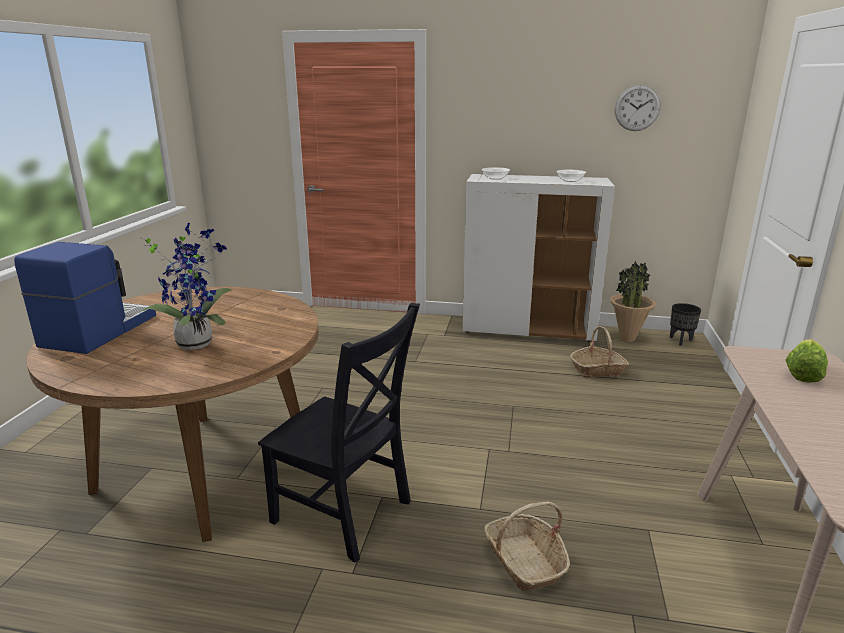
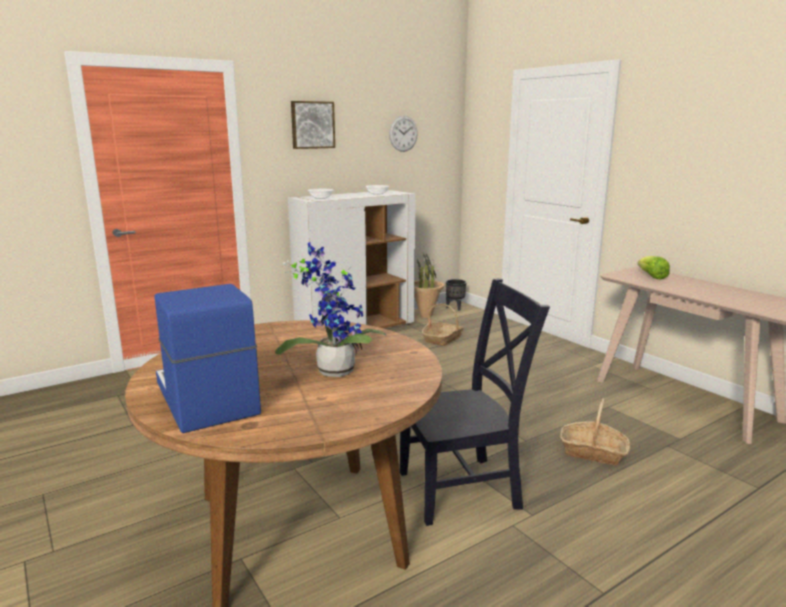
camera: 45 degrees left, 5 degrees down
none -> picture [291,101,335,149]

